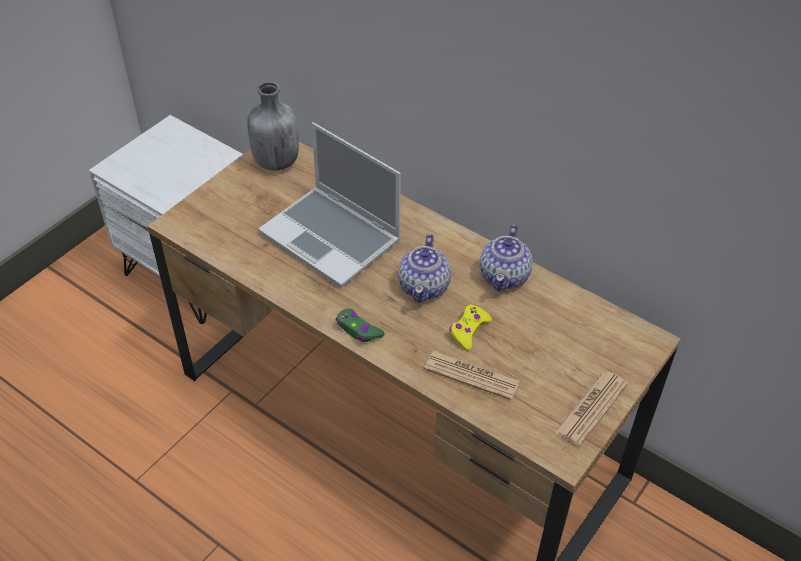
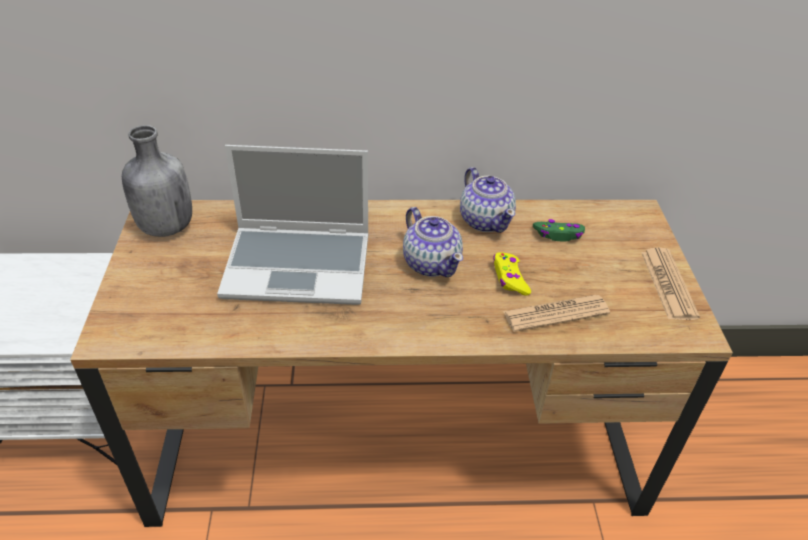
camera: 40 degrees left, 5 degrees down
green game controller [336,309,385,342] -> green game controller moved to [533,219,585,241]

